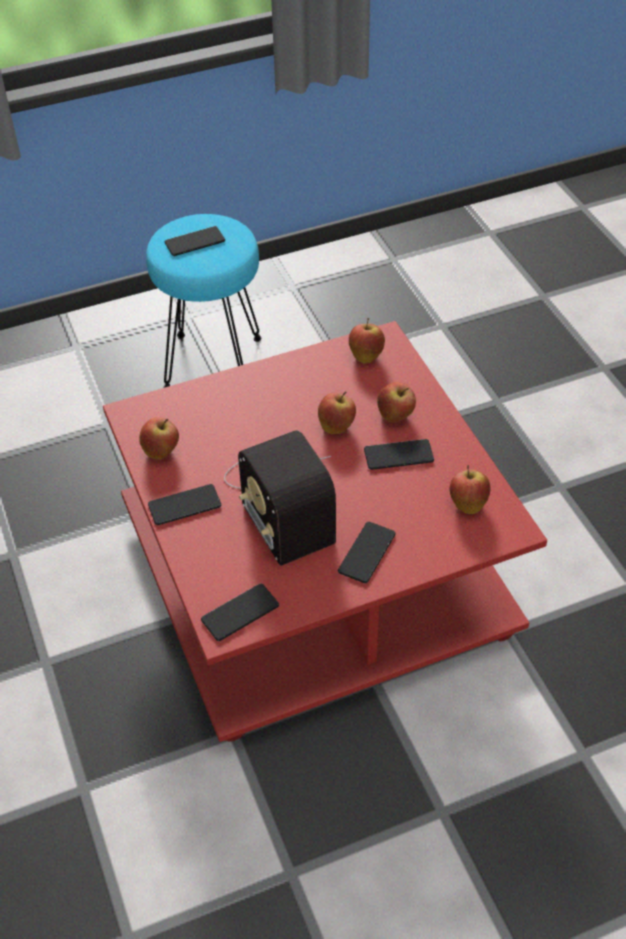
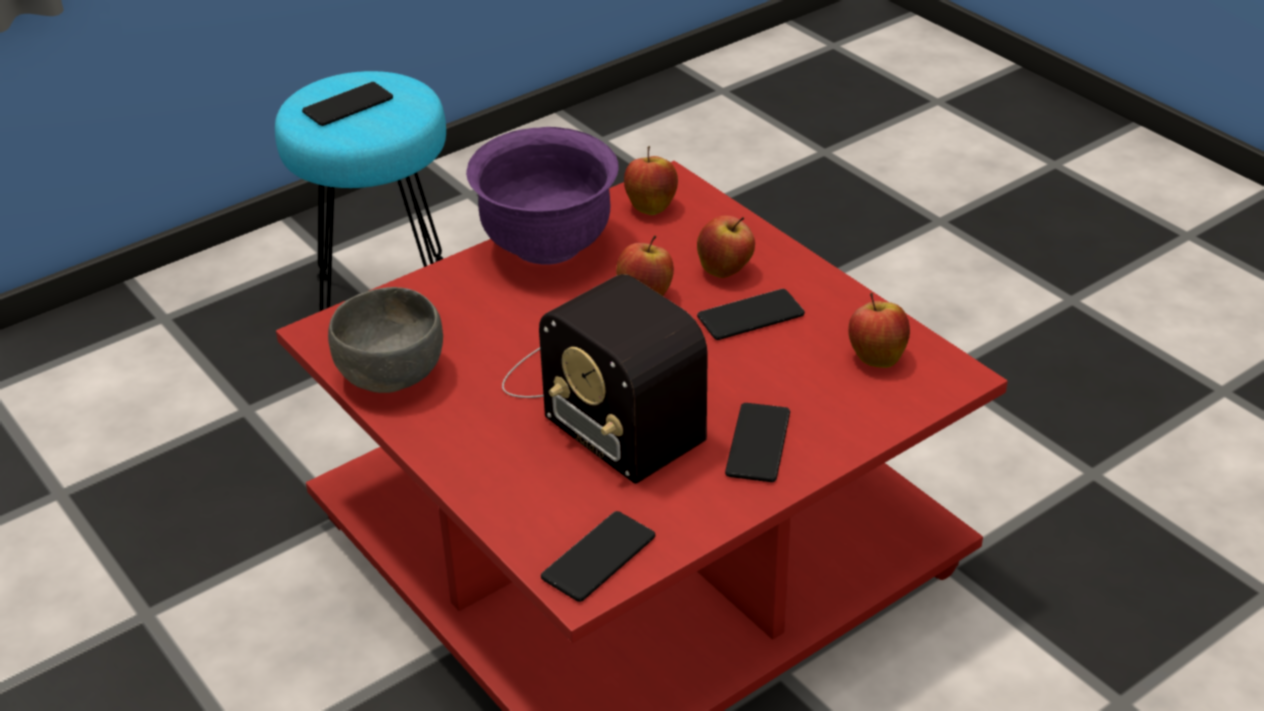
camera: 15 degrees left, 10 degrees down
apple [139,417,179,459] -> grey bowl [328,287,443,393]
phone [148,484,221,525] -> none
none -> purple bowl [466,127,619,265]

